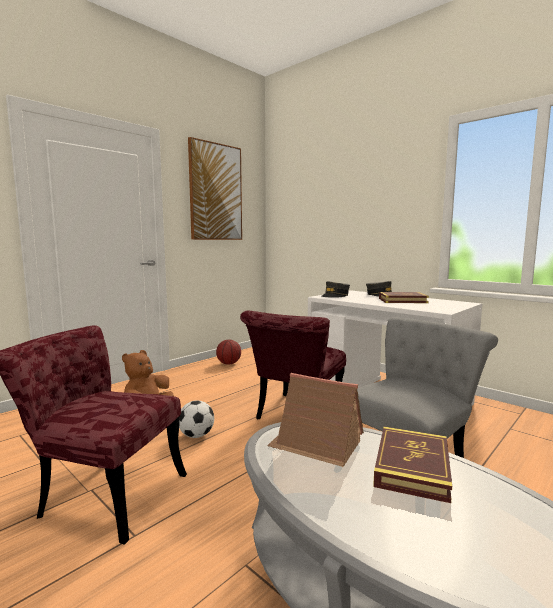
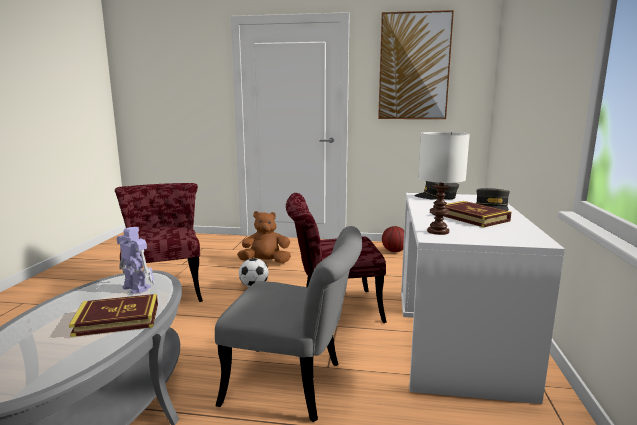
camera: 55 degrees right, 5 degrees up
toy house [267,373,364,467] -> toy robot [117,227,154,294]
none -> white table lamp [418,132,470,235]

